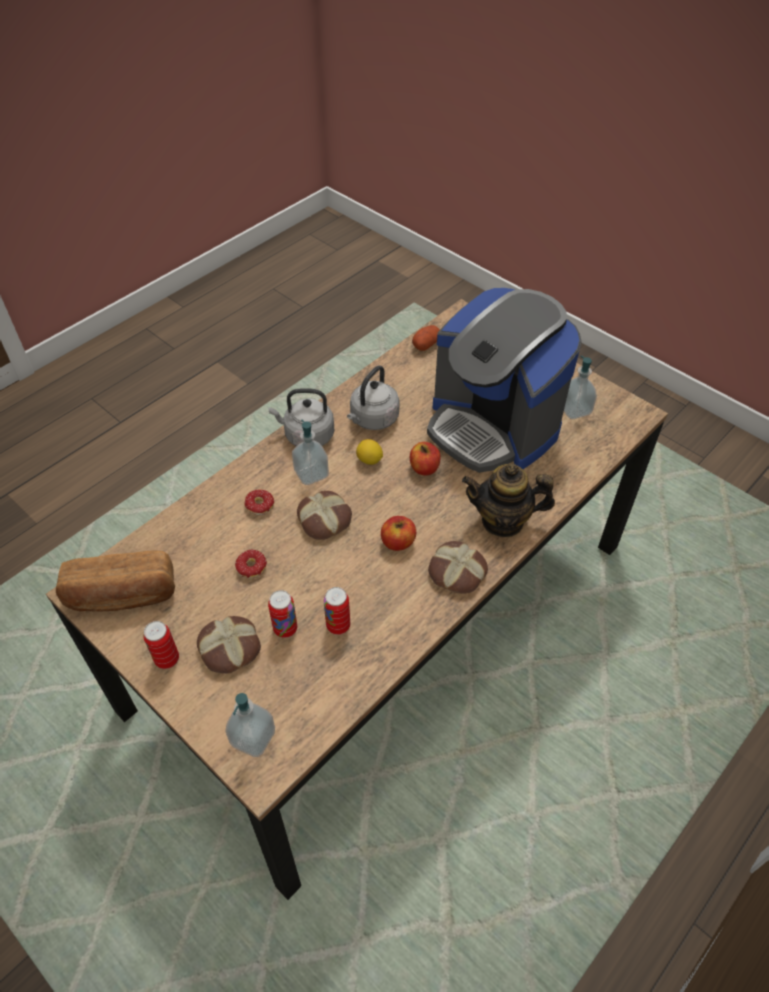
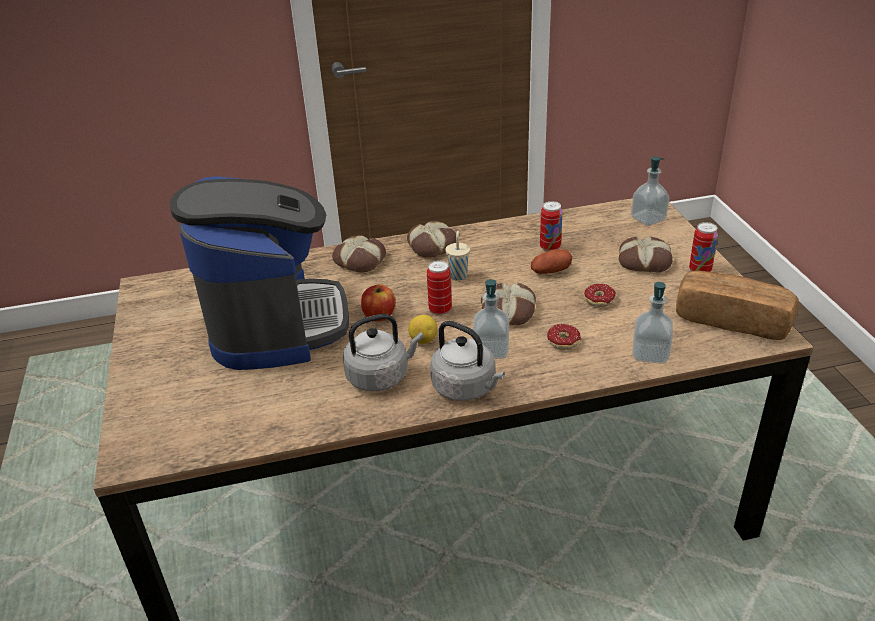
camera: 145 degrees left, 15 degrees down
can [268,590,297,638] -> can moved to [427,260,452,315]
apple [381,516,416,551] -> beige cup [445,231,470,281]
potato [412,325,440,351] -> potato moved to [531,249,572,274]
teapot [462,463,555,537] -> bread [332,235,386,273]
soap dispenser [564,356,597,419] -> soap dispenser moved to [633,282,673,364]

